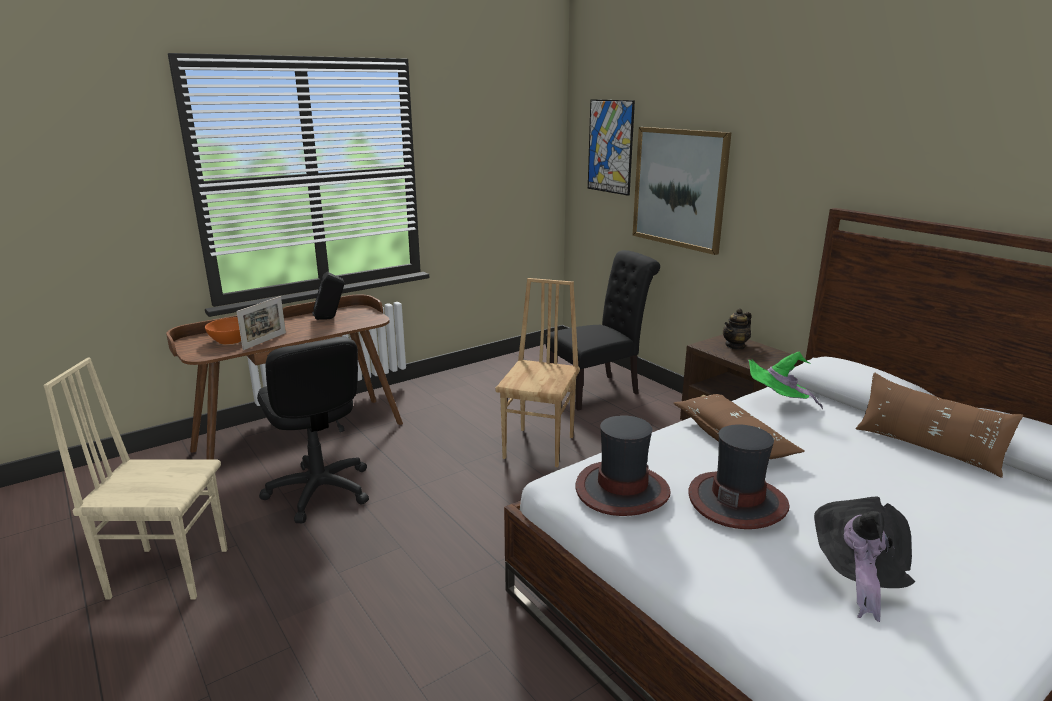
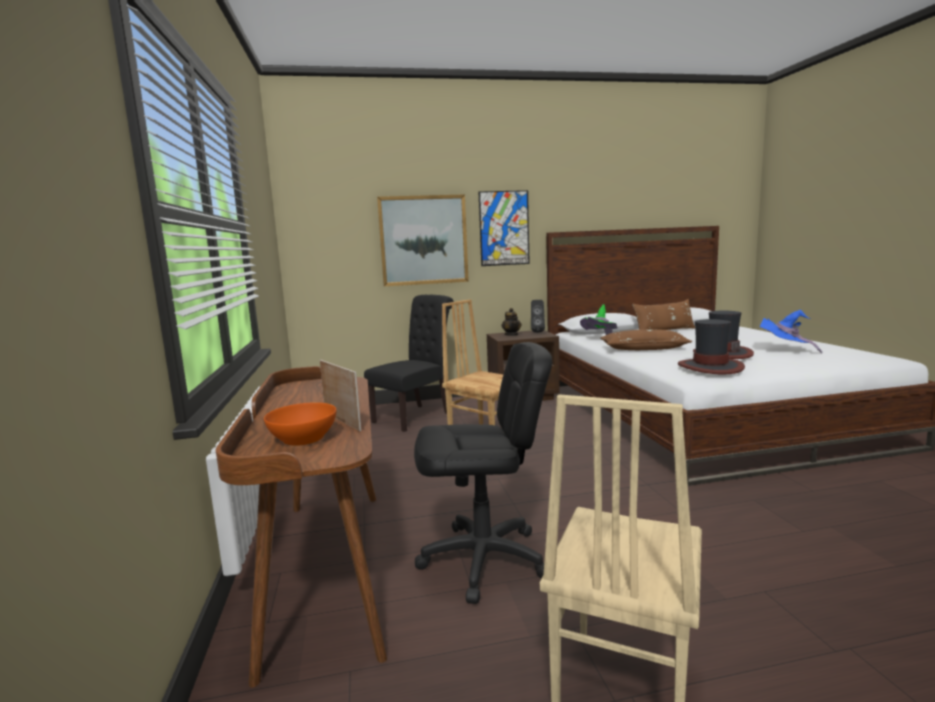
camera: 65 degrees left, 10 degrees down
black speaker [312,271,344,320] -> black speaker moved to [531,300,545,332]
black chair [546,250,660,411] -> black chair turned 45 degrees clockwise [364,295,454,432]
picture [588,99,635,196] -> picture moved to [479,190,530,266]
black hat [814,496,915,622] -> blue hat [760,310,823,354]

